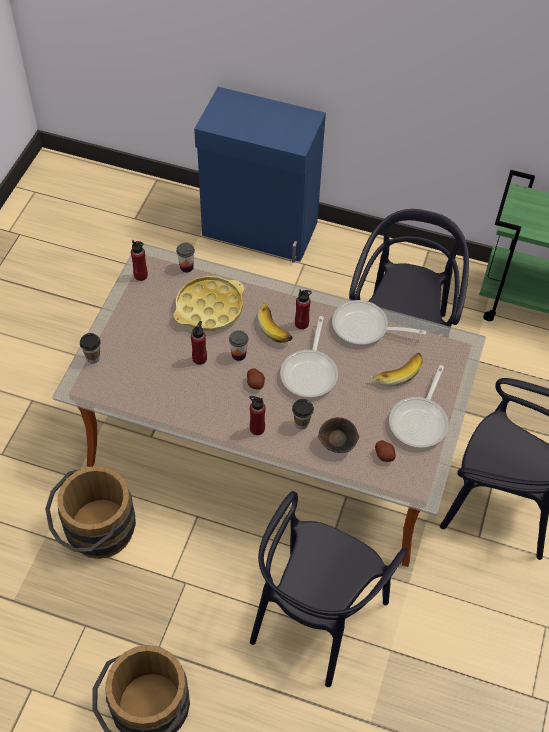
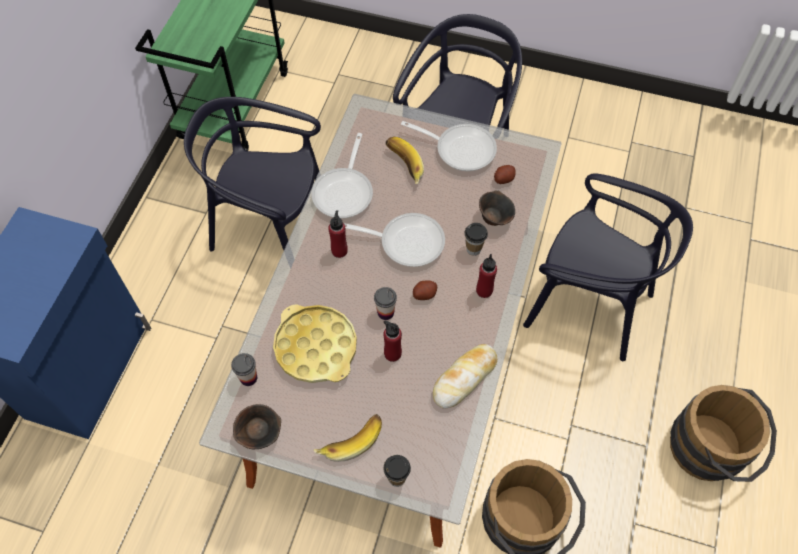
camera: 90 degrees left, 5 degrees up
red bottle [131,240,148,281] -> brown bowl [233,404,281,449]
banana [257,300,293,343] -> banana moved to [314,414,382,462]
none -> bread [433,344,497,409]

